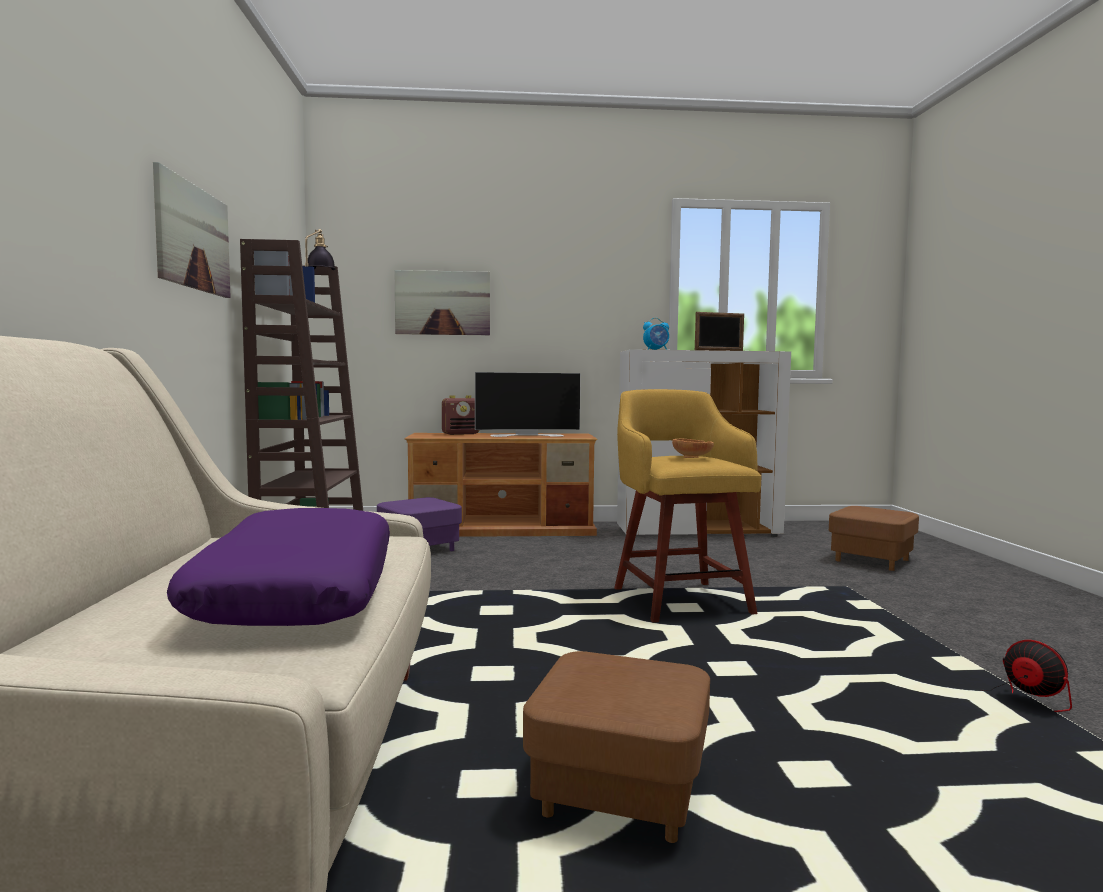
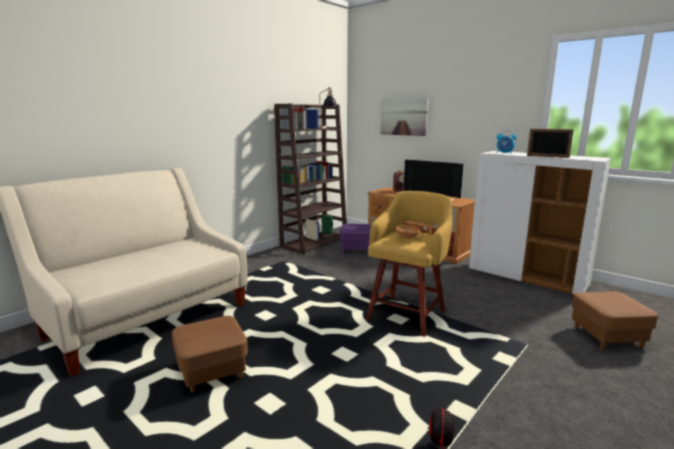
camera: 45 degrees right, 10 degrees up
picture [153,162,231,298] -> none
purple pillow [167,508,390,626] -> none

